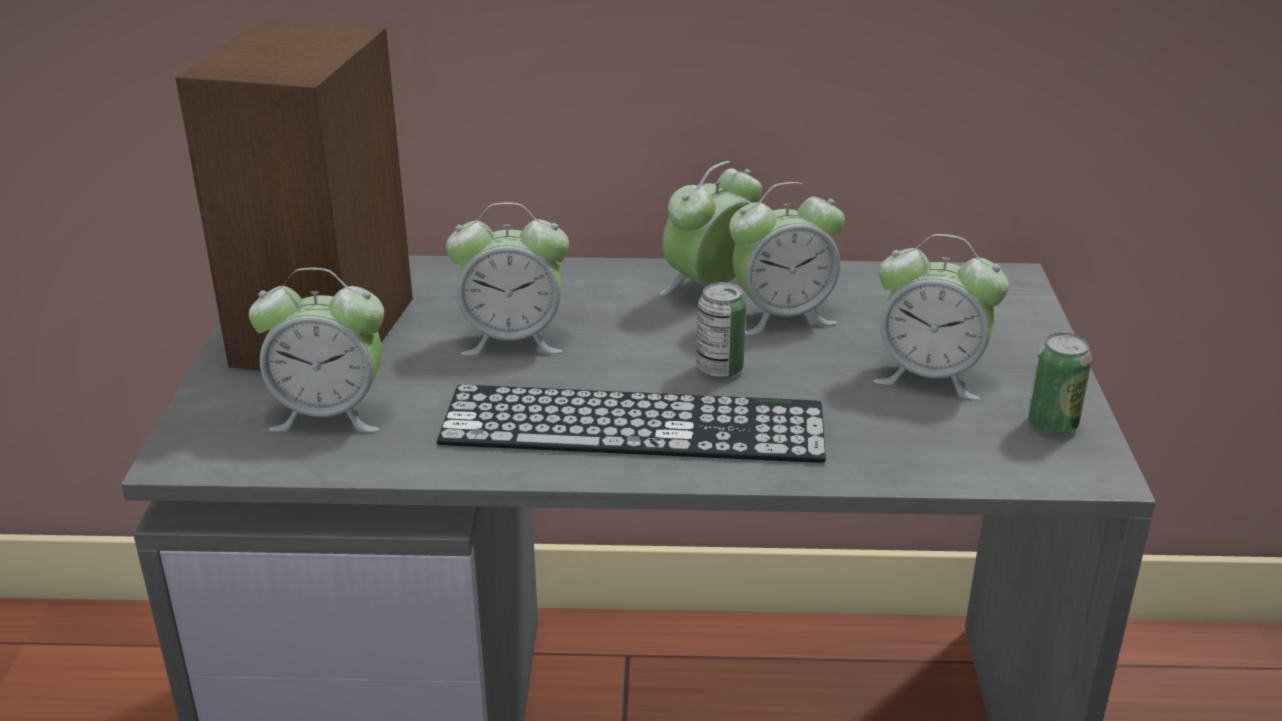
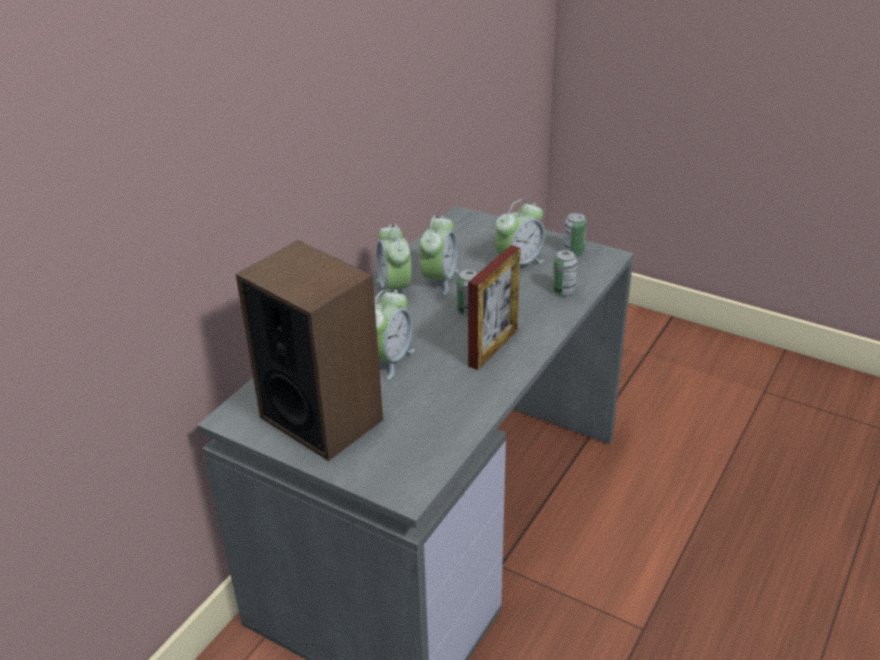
camera: 60 degrees left, 5 degrees up
alarm clock [249,267,384,432] -> none
keyboard [437,385,826,463] -> picture frame [468,245,521,370]
none -> can [552,250,577,296]

